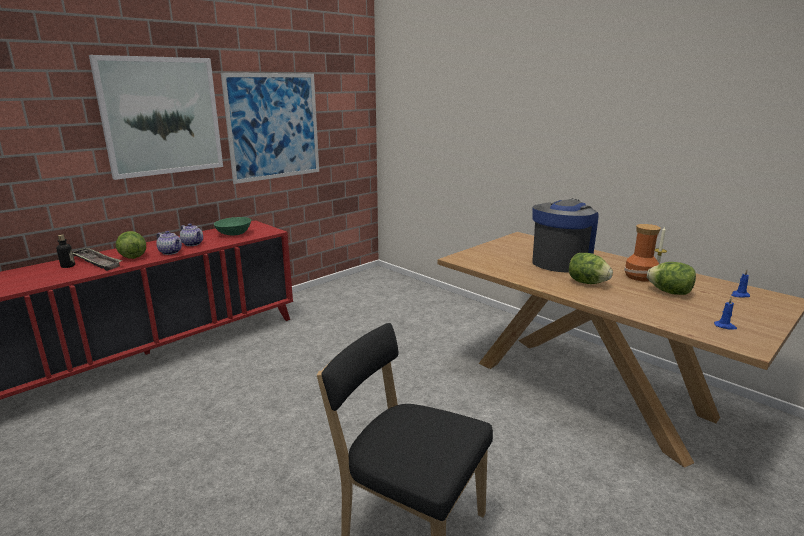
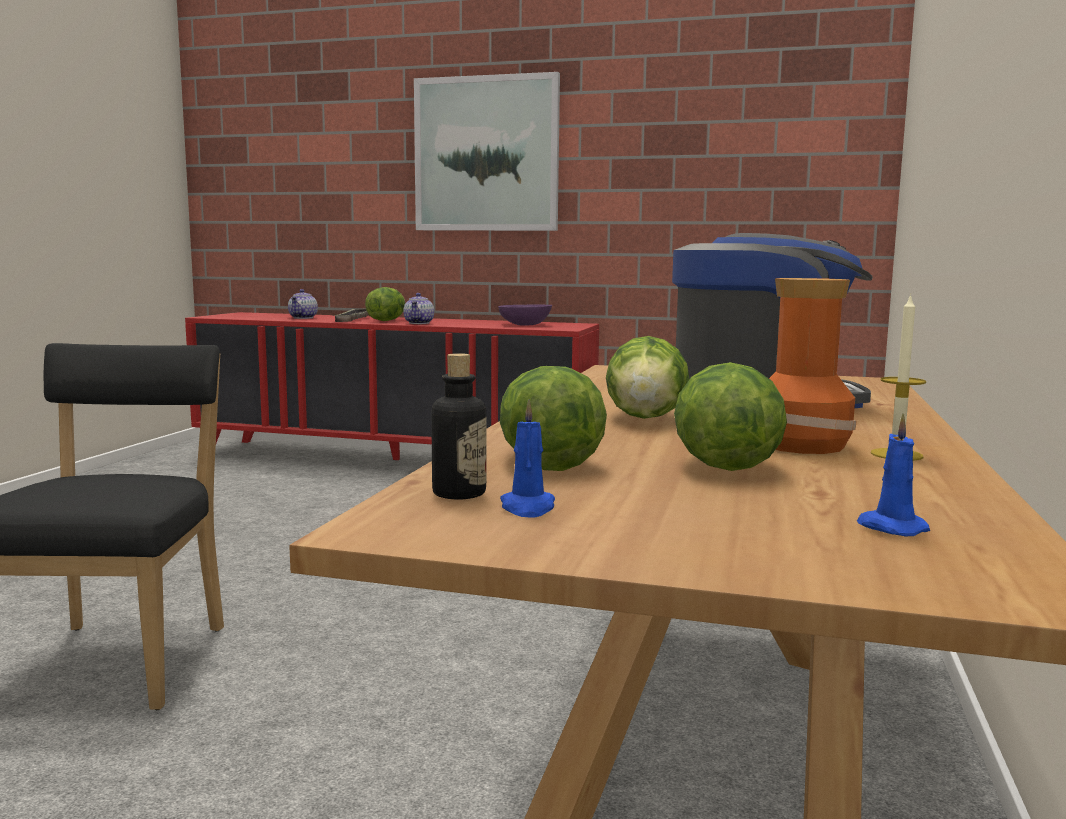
camera: 60 degrees right, 10 degrees down
bottle [56,235,75,268] -> bottle moved to [431,353,486,500]
teapot [180,223,203,246] -> teapot moved to [288,289,318,319]
green bowl [214,217,251,235] -> purple bowl [498,304,552,326]
picture [221,73,319,184] -> none
none -> lettuce [500,366,607,471]

